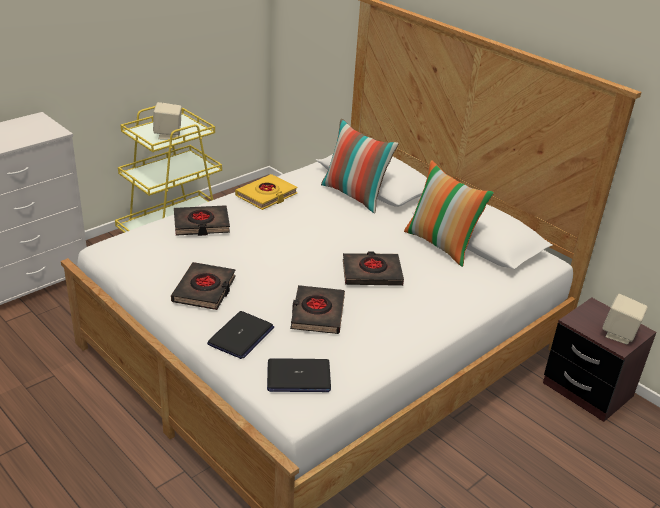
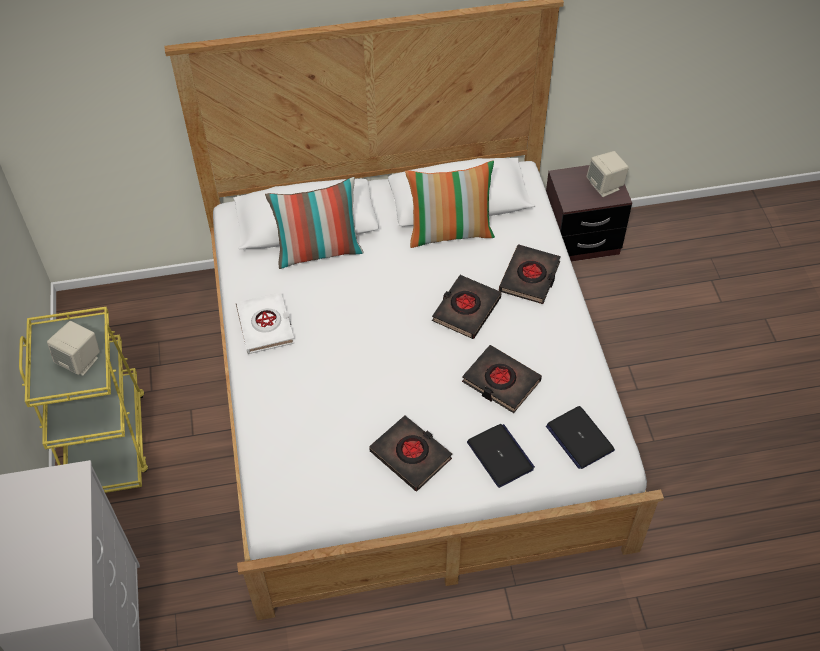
camera: 55 degrees left, 20 degrees up
black book [174,205,230,236] -> black book moved to [499,244,561,304]
yellow book [235,174,297,210] -> white book [236,293,295,354]
laptop [267,358,331,392] -> laptop turned 120 degrees clockwise [546,406,615,469]

